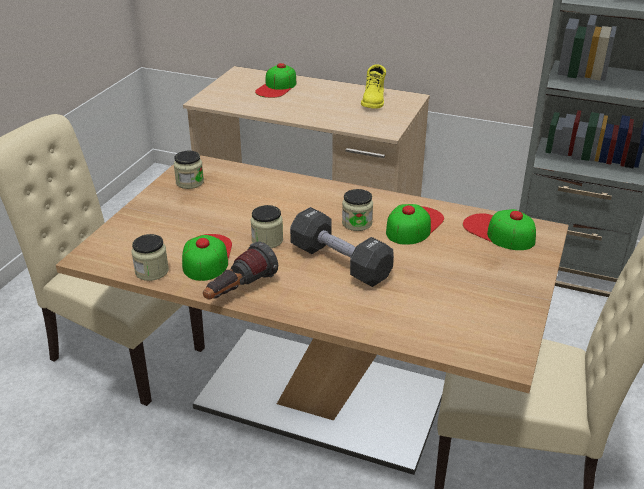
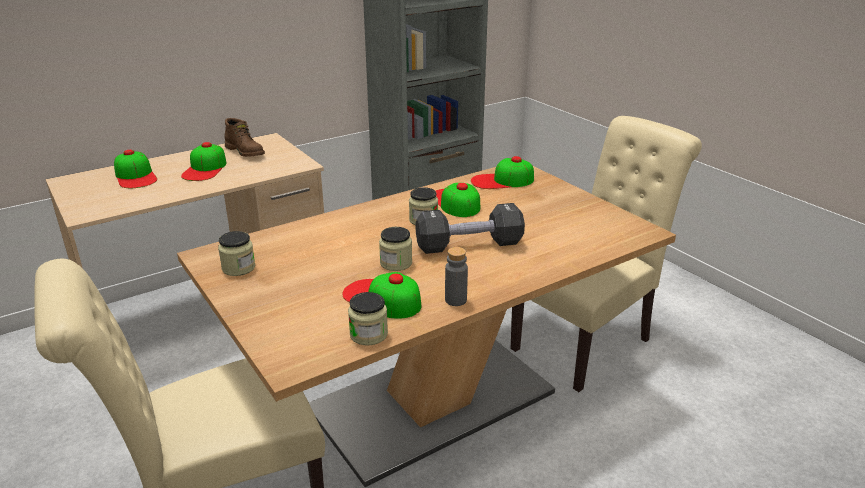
camera: 55 degrees left, 5 degrees down
flashlight [203,241,278,300] -> grey bottle [445,247,468,306]
yellow boot [361,64,386,109] -> brown boot [225,118,265,157]
none -> cap [181,142,226,181]

